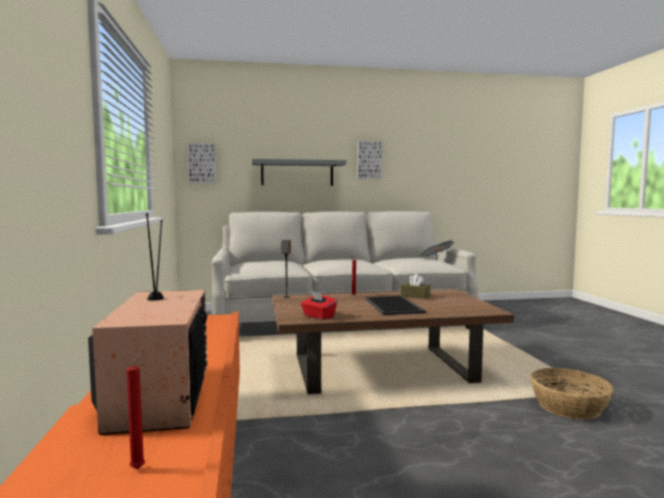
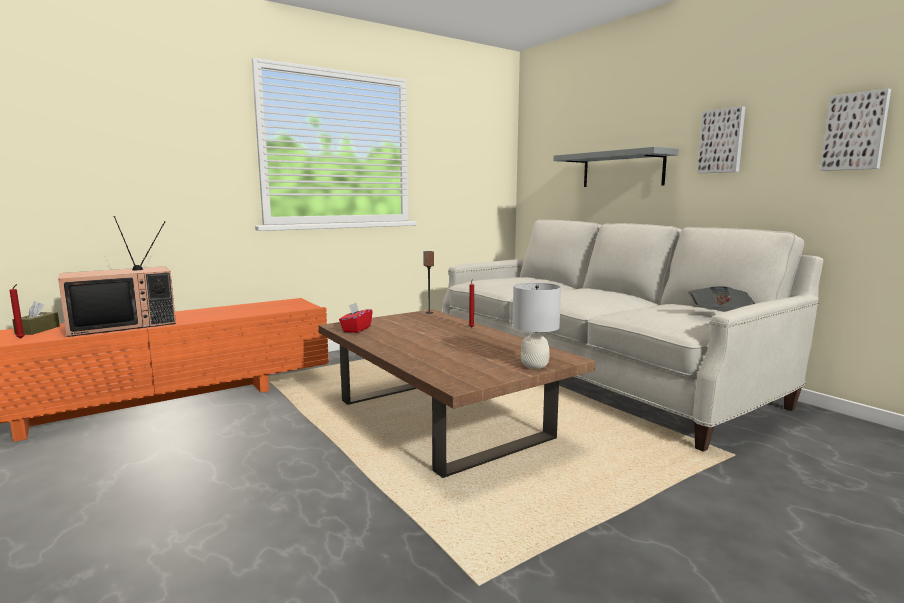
camera: 65 degrees right, 5 degrees up
picture [188,143,216,183] -> picture moved to [820,89,891,171]
tray [365,296,426,315] -> none
brown tissue box [401,274,430,299] -> brown tissue box moved to [13,302,60,335]
basket [530,368,614,419] -> none
none -> grey table lamp [512,283,561,369]

